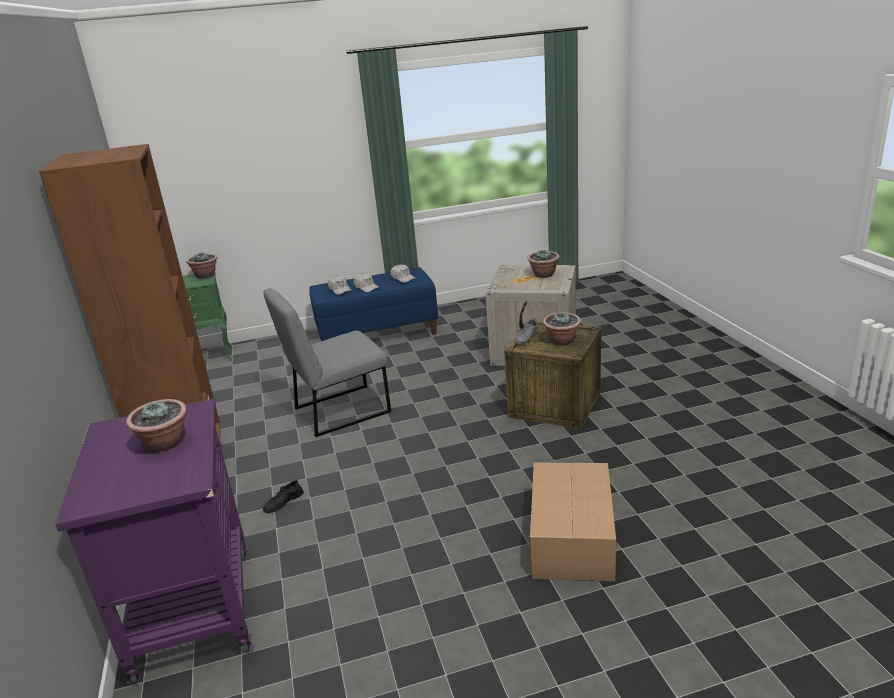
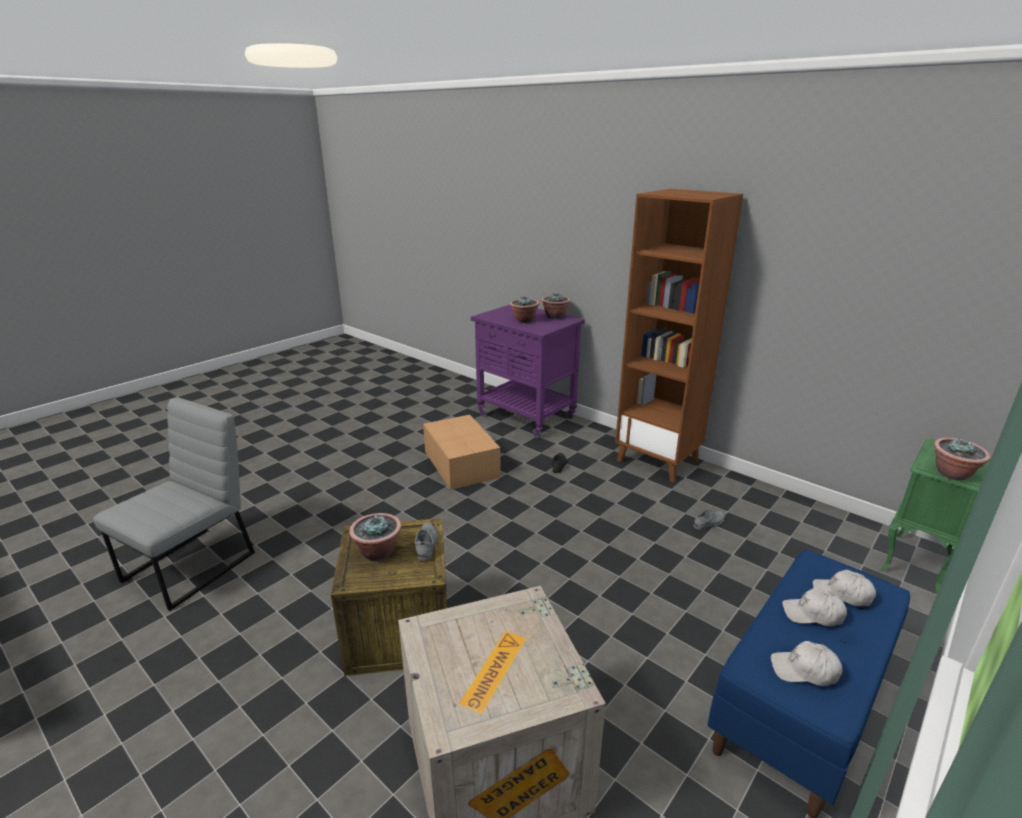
camera: 145 degrees right, 0 degrees up
grey chair [263,288,391,437] -> grey chair moved to [93,397,255,611]
potted plant [527,250,560,278] -> potted plant moved to [541,293,571,319]
cardboard box [530,462,616,582] -> cardboard box moved to [423,415,501,490]
none -> grey shoe [693,510,725,530]

